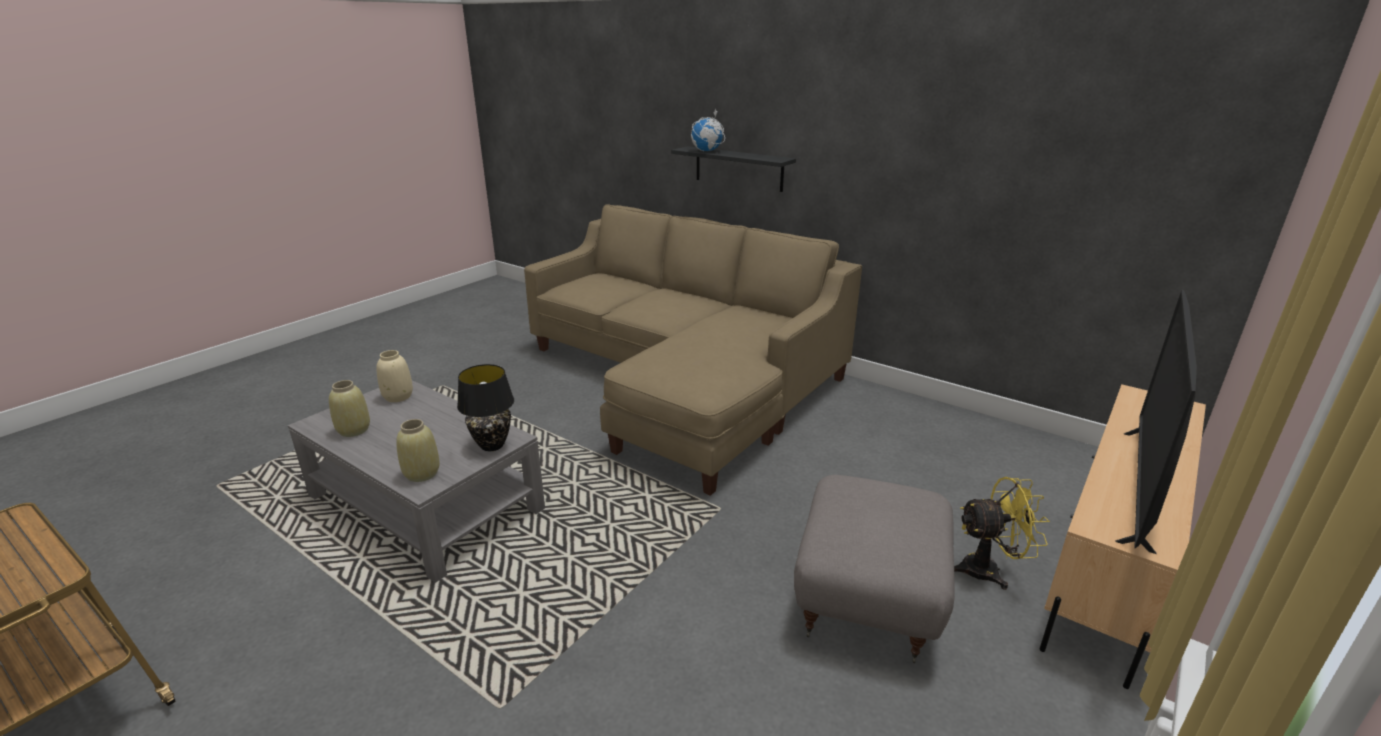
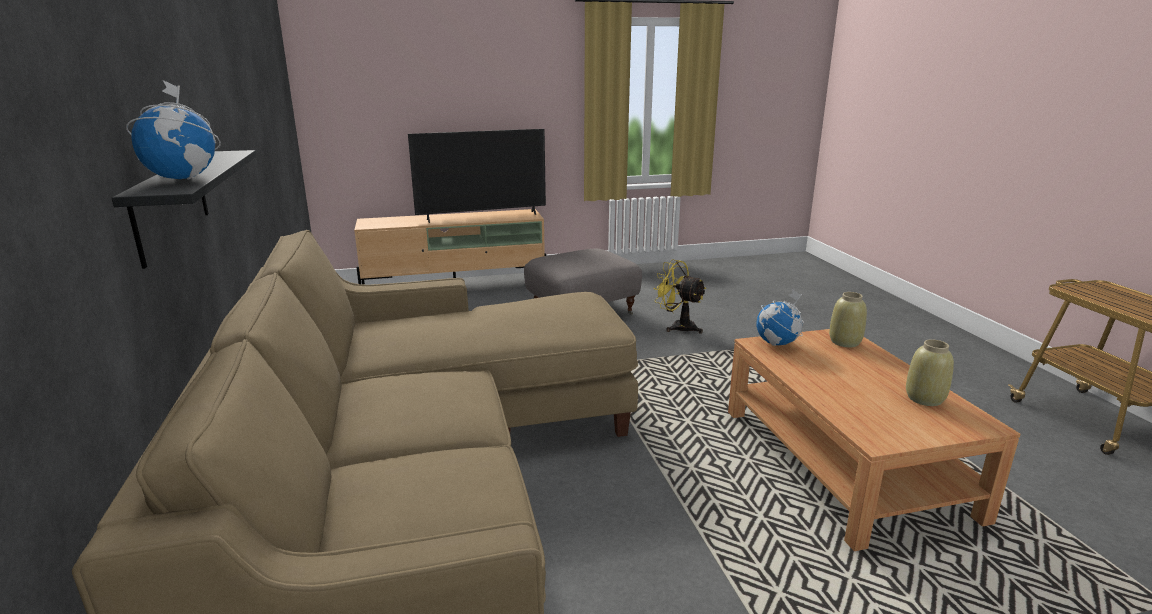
camera: 140 degrees left, 5 degrees down
grey coffee table [288,380,545,583] -> brown coffee table [728,329,1021,551]
beige vase [376,350,413,402] -> none
black table lamp [457,364,514,451] -> globe [756,289,804,346]
yellow fan [954,477,1050,590] -> yellow fan moved to [653,259,707,333]

